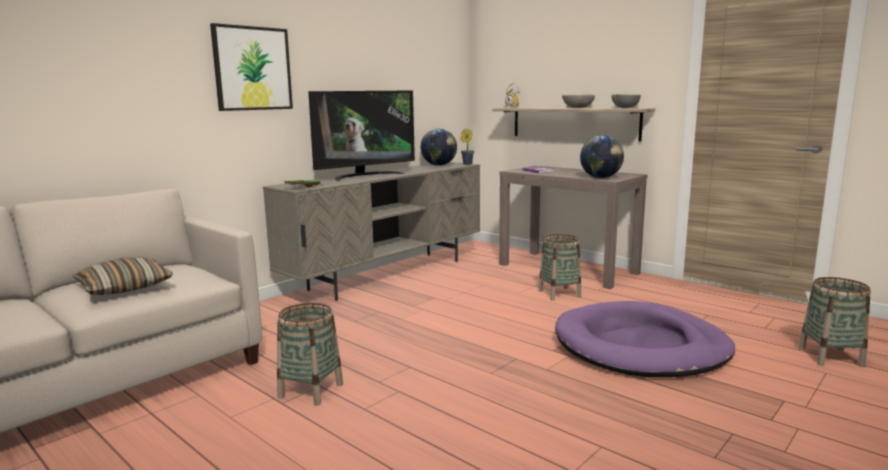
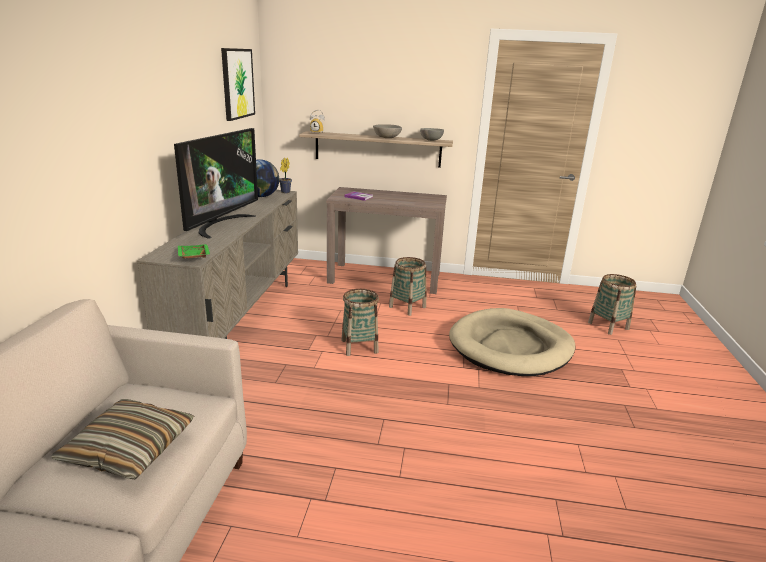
camera: 35 degrees left, 10 degrees up
picture [210,23,293,111] -> picture moved to [221,48,255,121]
basket [277,303,343,406] -> basket moved to [342,289,379,356]
purple dog bed [555,301,735,377] -> beige dog bed [449,308,575,376]
globe [580,135,624,178] -> none

